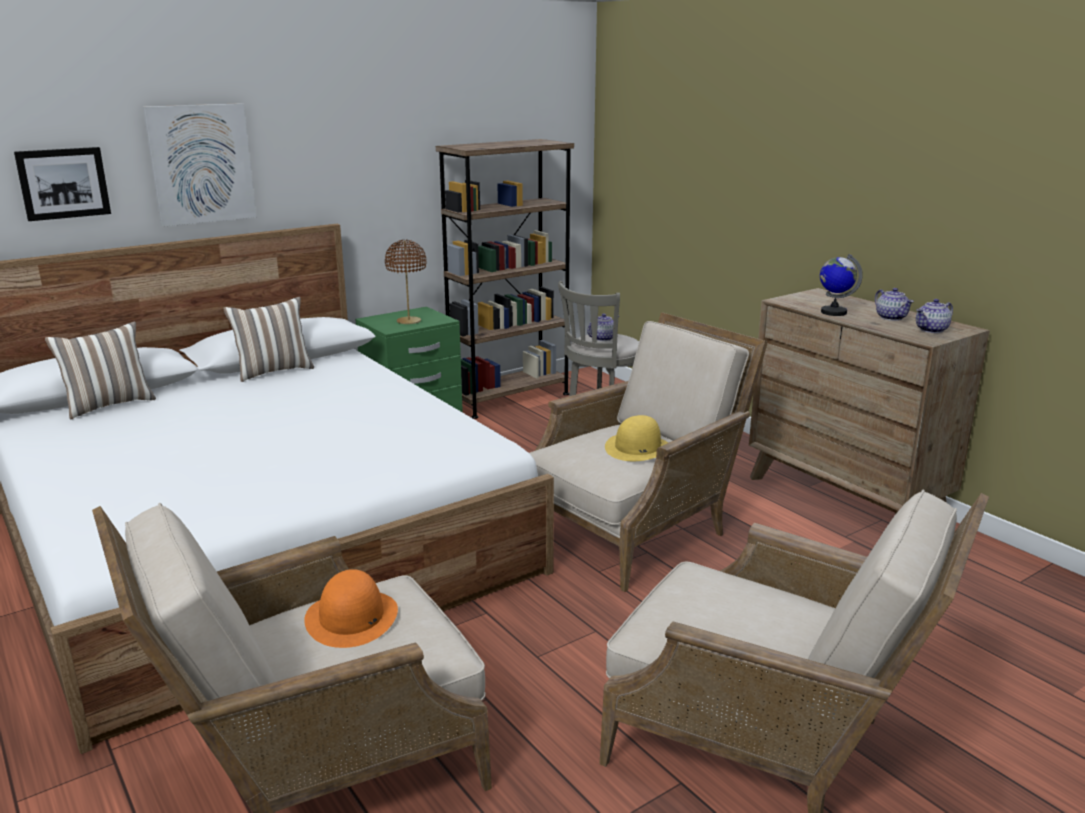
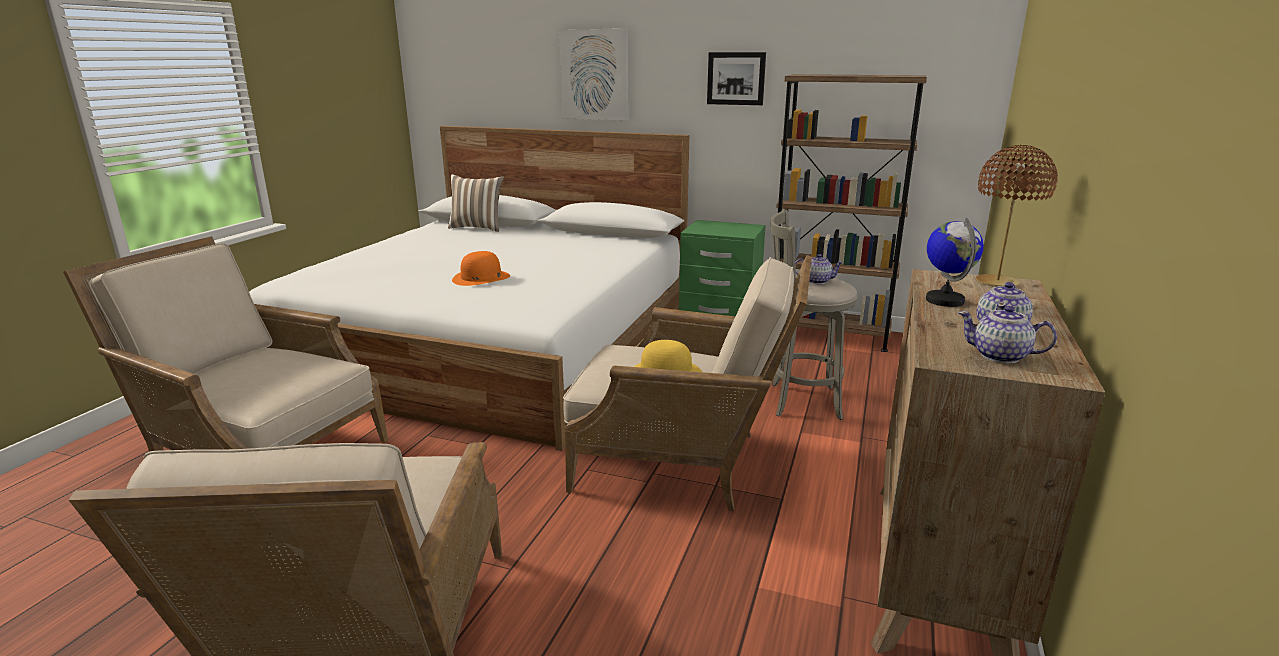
camera: 55 degrees right, 0 degrees up
picture [14,147,111,221] -> picture moved to [707,52,766,105]
pillow [223,297,314,382] -> none
orange hat [304,569,398,648] -> orange hat moved to [452,251,510,286]
brown table lamp [385,240,427,324] -> brown table lamp moved to [976,145,1058,287]

